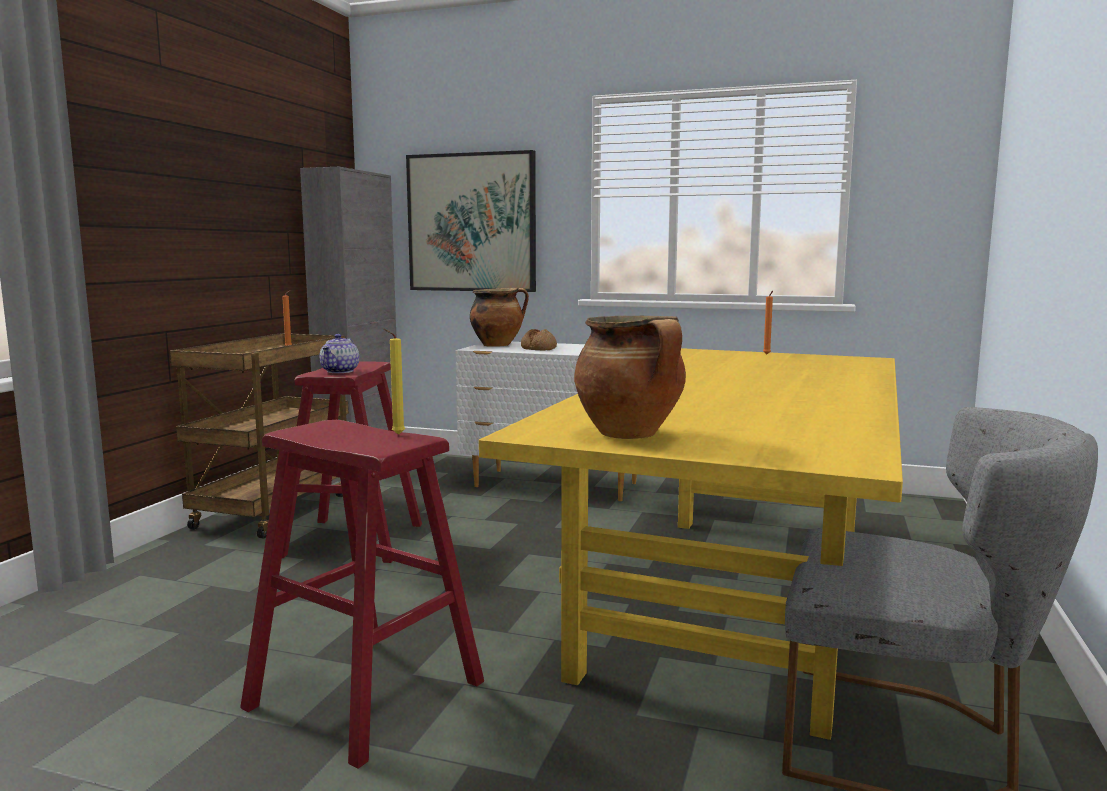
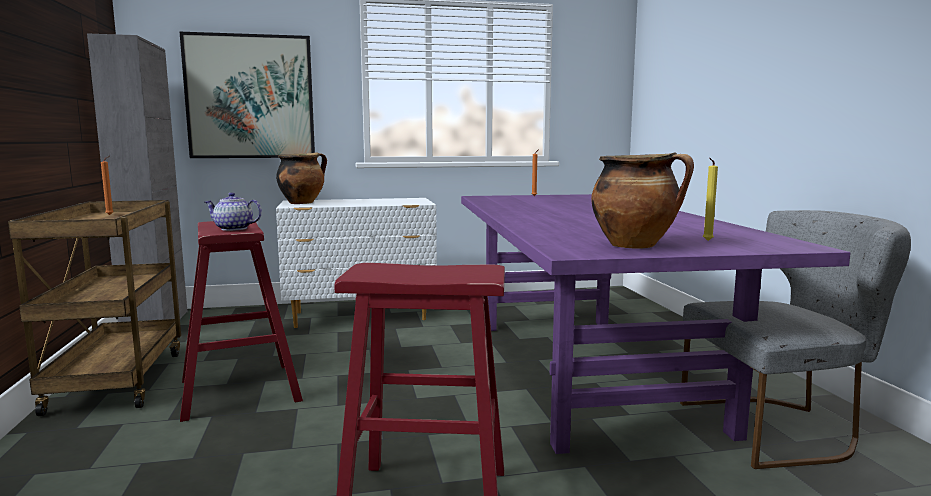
camera: 30 degrees left, 0 degrees up
teapot [319,334,359,373] -> teapot turned 120 degrees clockwise [205,192,262,231]
yellow candle [383,328,405,435] -> yellow candle moved to [703,158,718,241]
yellow dining table [479,348,903,740] -> purple dining table [461,194,851,454]
bread [521,329,557,350] -> none

